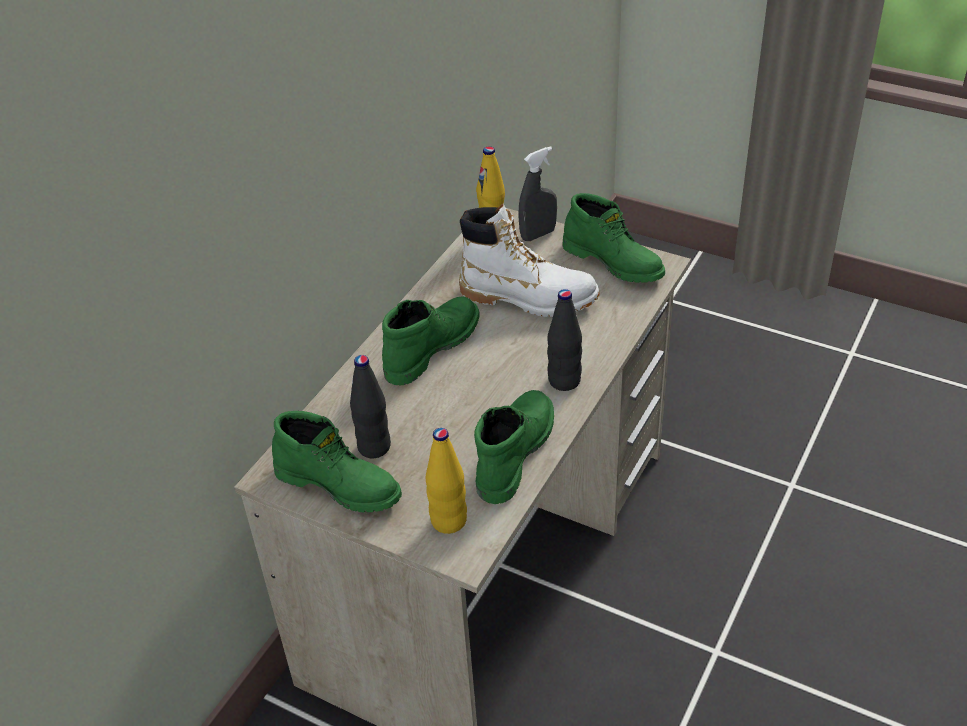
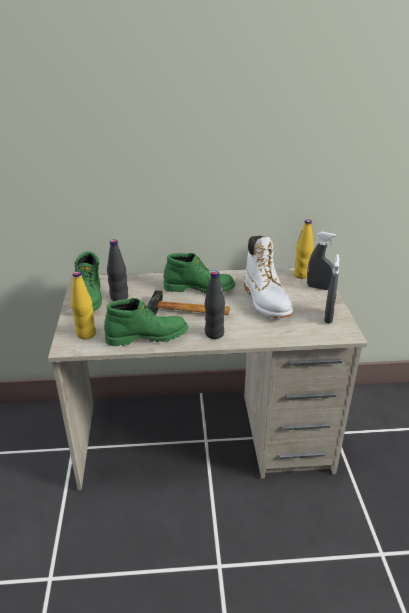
camera: 55 degrees right, 10 degrees down
green boot [562,193,665,283] -> grey spray bottle [324,254,340,324]
none -> hammer [147,290,230,315]

